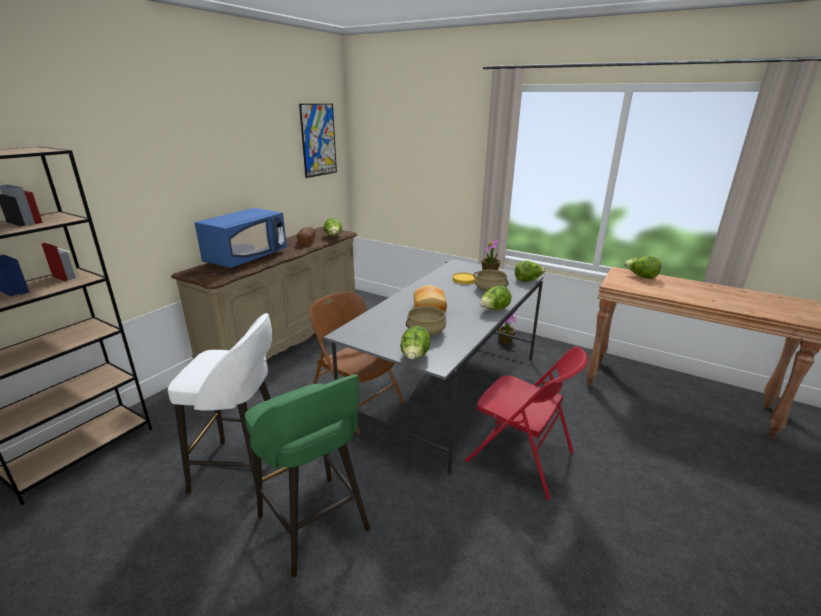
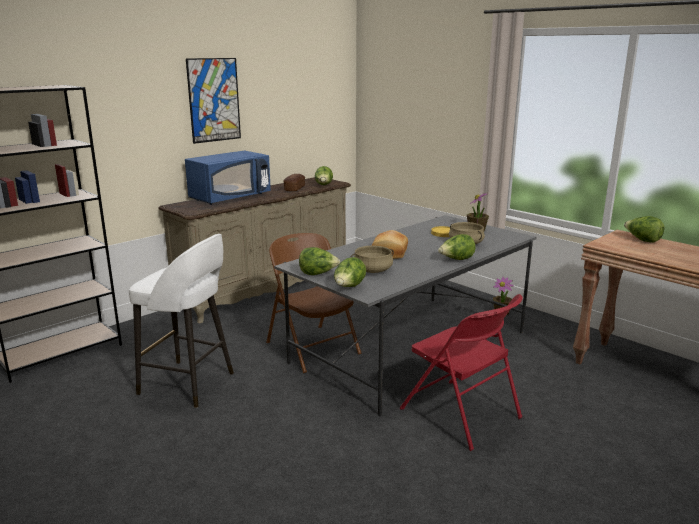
camera: 15 degrees right, 5 degrees down
green stool [245,374,370,577] -> none
picture [299,104,337,178] -> picture moved to [186,58,241,144]
lettuce [515,261,546,282] -> lettuce moved to [299,247,340,275]

